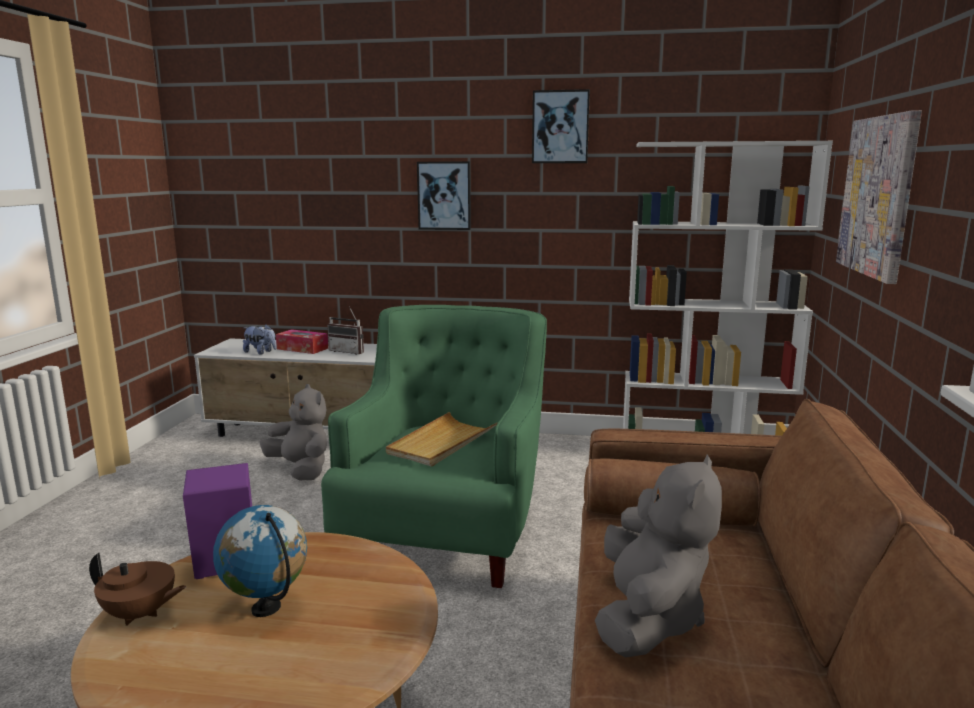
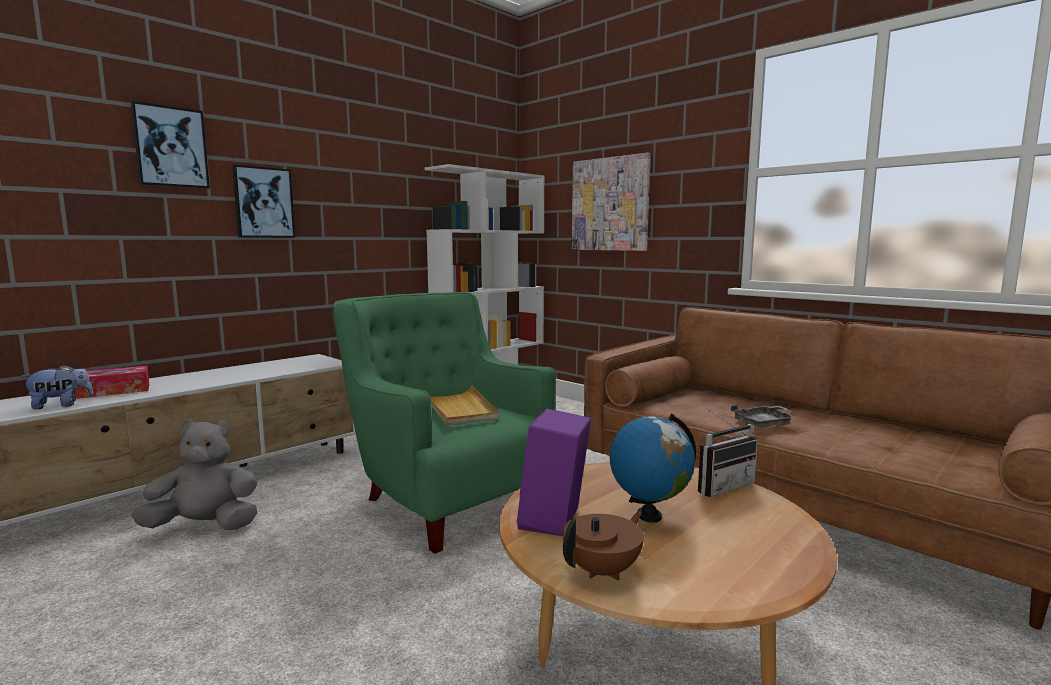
camera: 55 degrees left, 5 degrees down
radio [327,306,364,355] -> radio moved to [698,408,758,497]
picture [532,89,590,163] -> picture moved to [131,101,210,189]
grey plush toy [595,455,722,658] -> grey tray [731,405,797,428]

